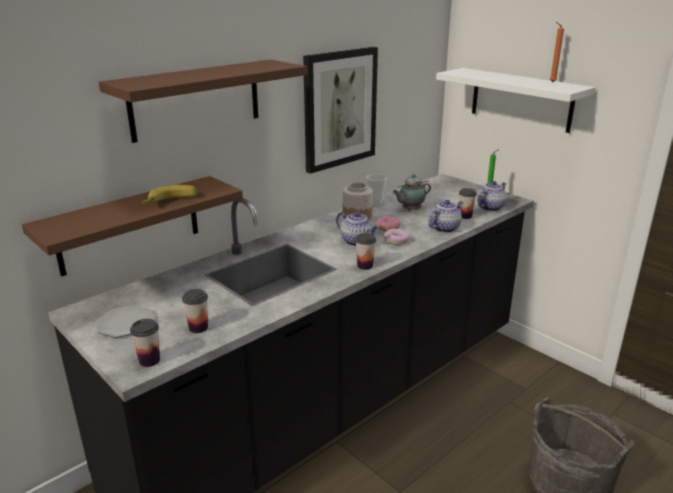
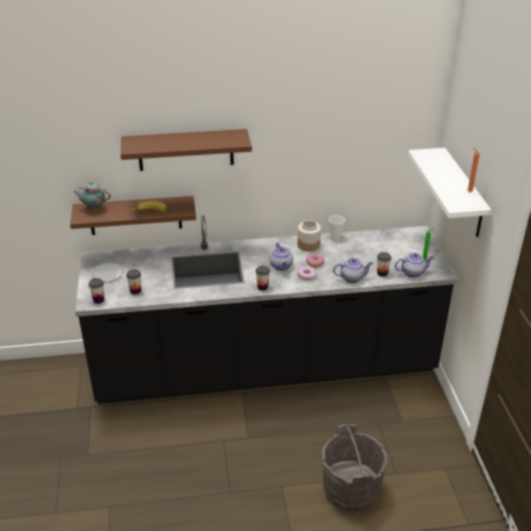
camera: 35 degrees right, 10 degrees up
picture [303,47,378,174] -> none
teapot [393,174,431,211] -> teapot moved to [73,181,111,210]

